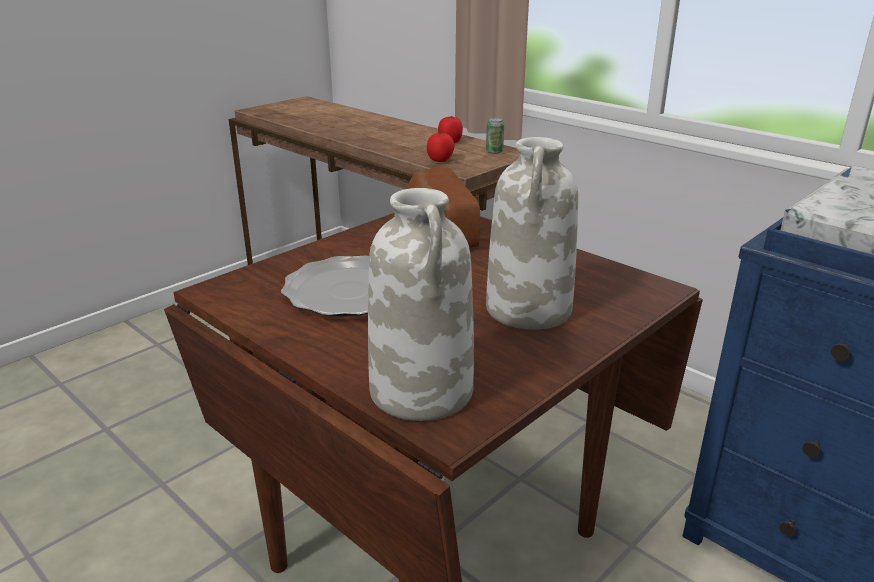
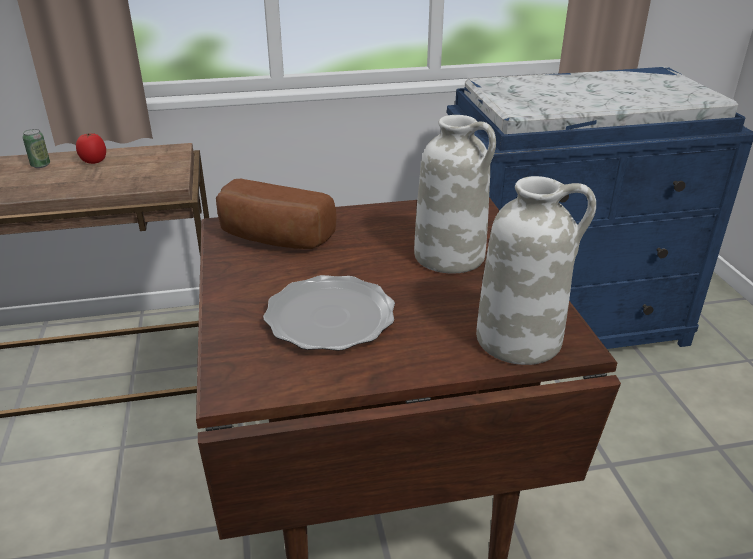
camera: 55 degrees left, 5 degrees up
tomato [427,132,455,162] -> none
can [486,118,504,154] -> can moved to [23,129,50,168]

